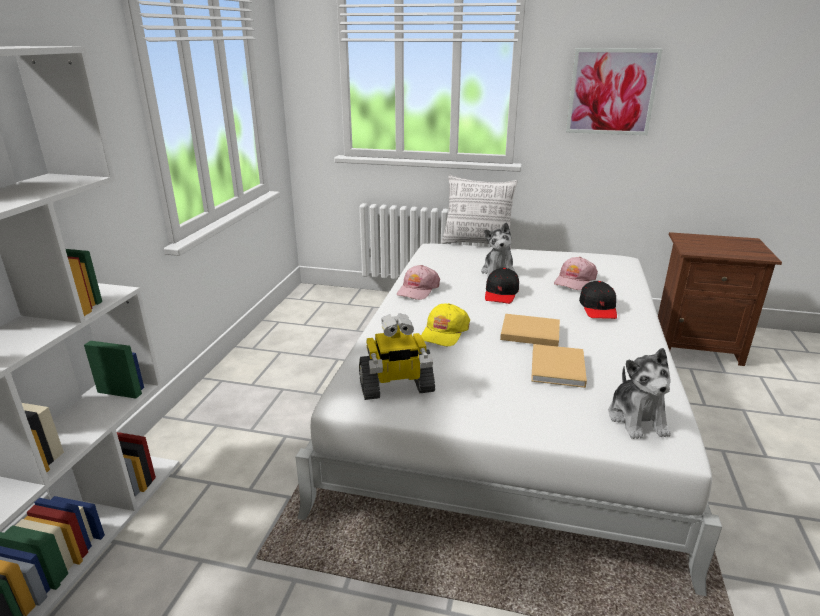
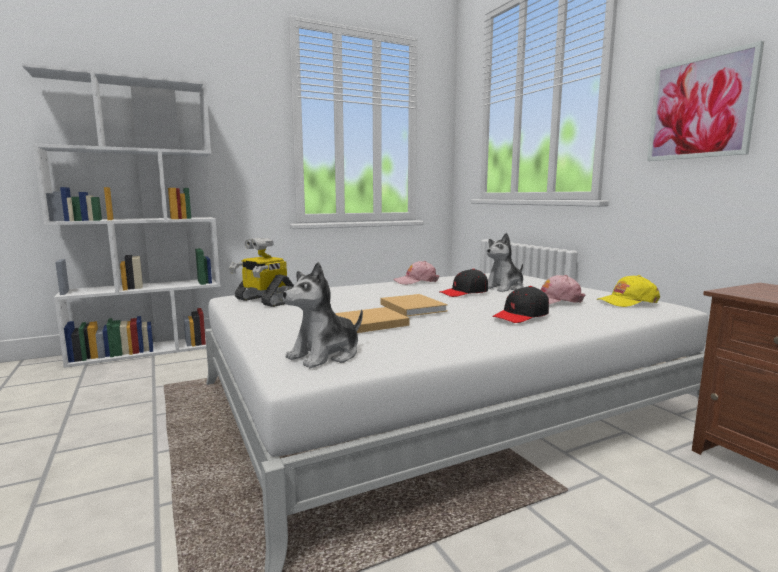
camera: 50 degrees right, 15 degrees down
yellow cap [421,303,470,346] -> yellow cap moved to [596,275,660,307]
pillow [441,175,518,249] -> none

